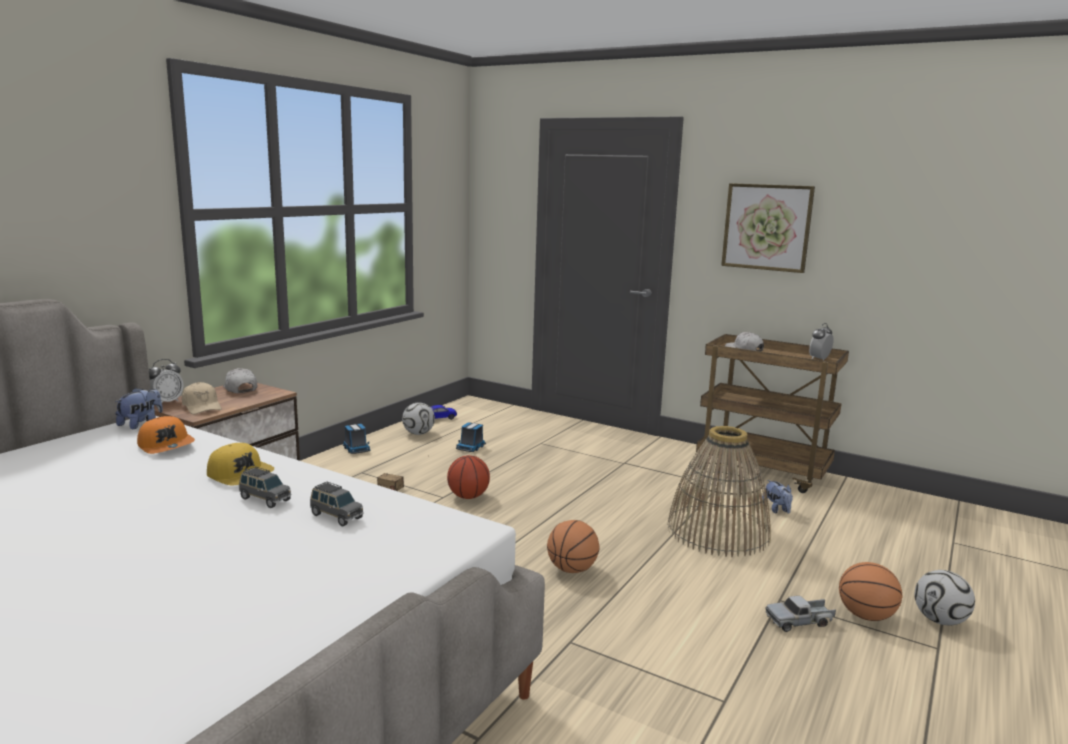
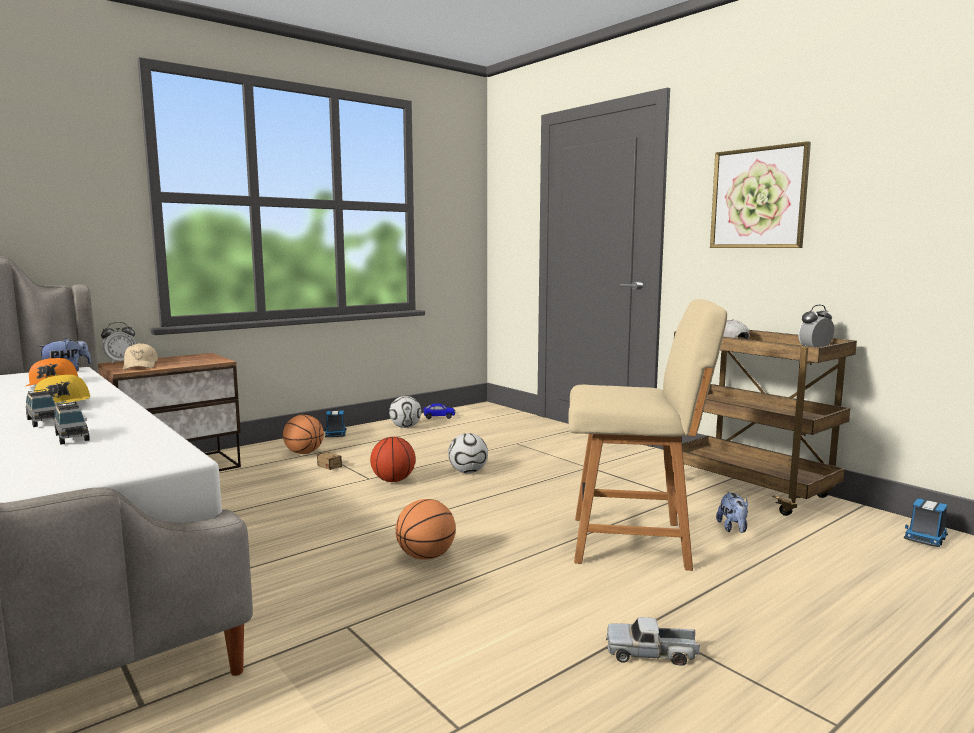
camera: 20 degrees right, 5 degrees down
white cap [223,368,257,393] -> none
toy truck [456,422,486,452] -> toy truck moved to [904,498,948,547]
basket [668,426,771,557] -> beige chair [568,299,727,571]
basketball [839,562,902,621] -> basketball moved to [283,415,324,454]
football [914,570,975,625] -> football moved to [448,433,488,473]

